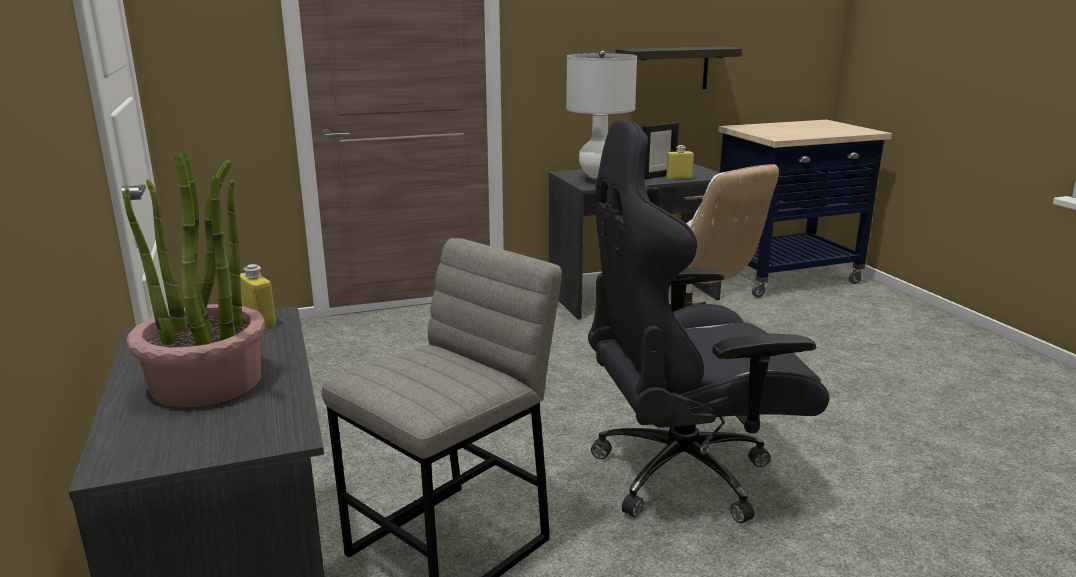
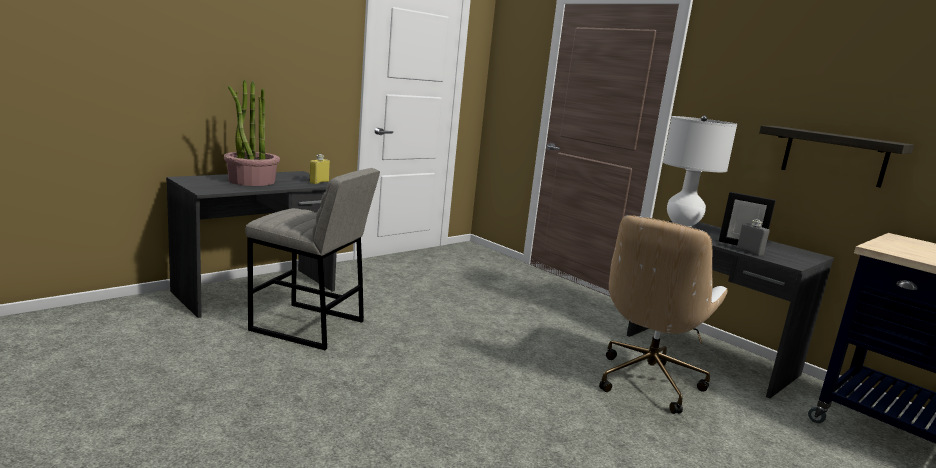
camera: 65 degrees right, 5 degrees down
black office chair [588,119,830,523] -> none
yellow bottle [666,145,694,180] -> grey bottle [737,219,770,256]

